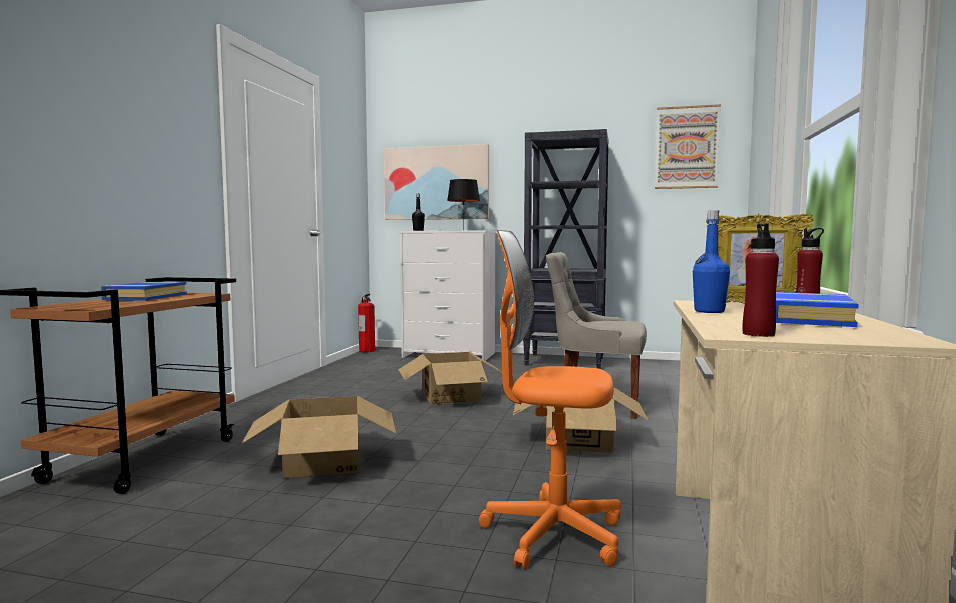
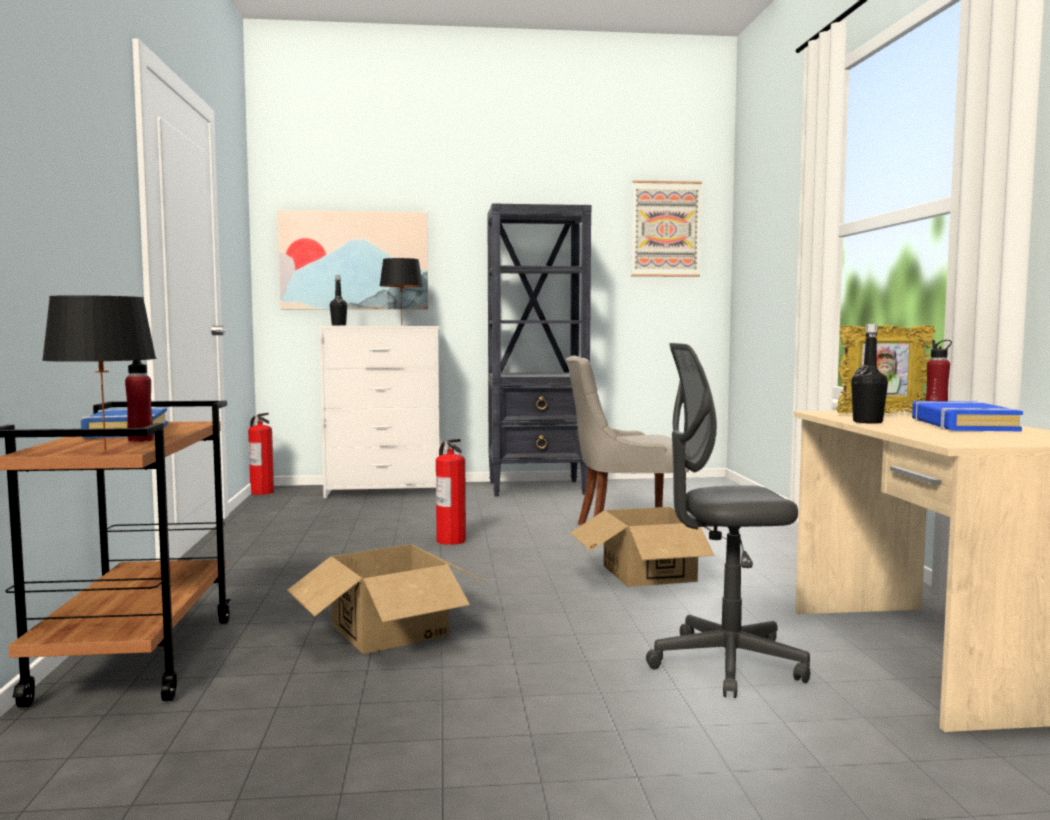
camera: 20 degrees left, 0 degrees up
cardboard box [398,352,502,405] -> fire extinguisher [436,439,466,545]
orange office chair [479,230,621,570] -> grey office chair [646,343,810,698]
blue bottle [693,210,730,313] -> black bottle [851,324,888,424]
red bottle [742,223,779,337] -> red bottle moved to [125,360,154,442]
none -> black table lamp [42,295,156,451]

